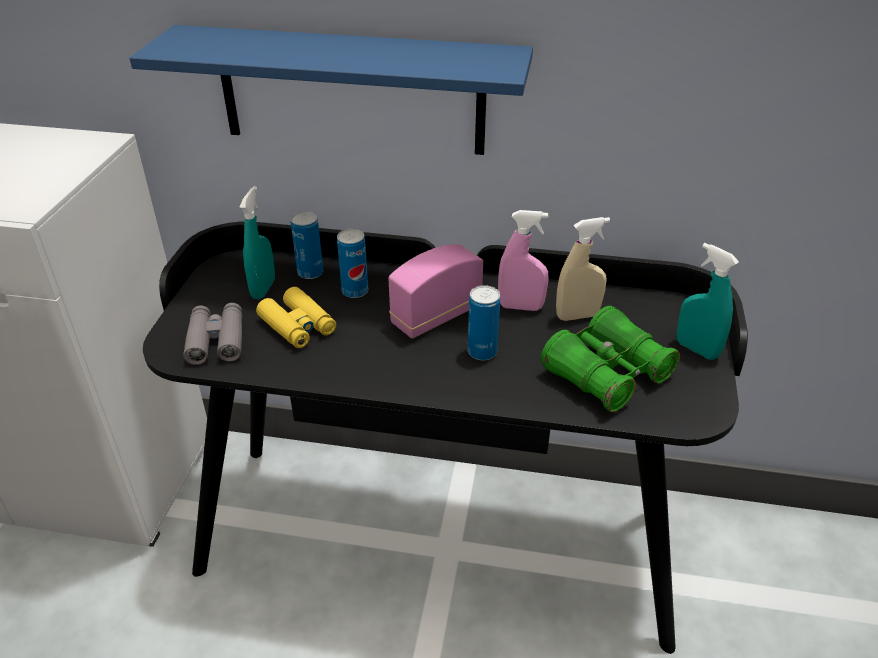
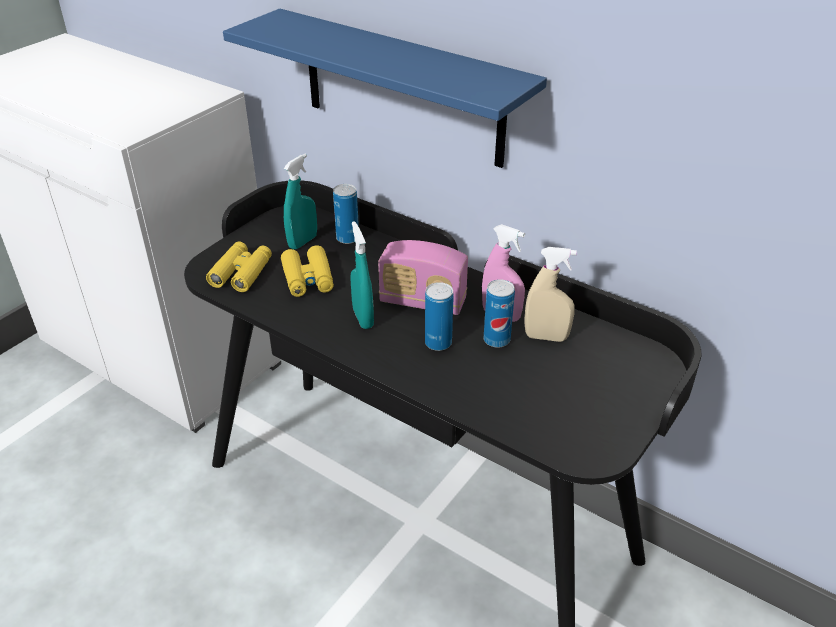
camera: 25 degrees right, 0 degrees up
grey binoculars [183,303,242,365] -> yellow binoculars [206,242,272,292]
can [337,229,368,298] -> can moved to [484,279,515,348]
radio [388,244,483,338] -> radio turned 150 degrees counterclockwise [378,240,468,315]
green binoculars [541,306,680,412] -> none
turquoise spray bottle [677,243,739,360] -> turquoise spray bottle moved to [351,221,374,329]

